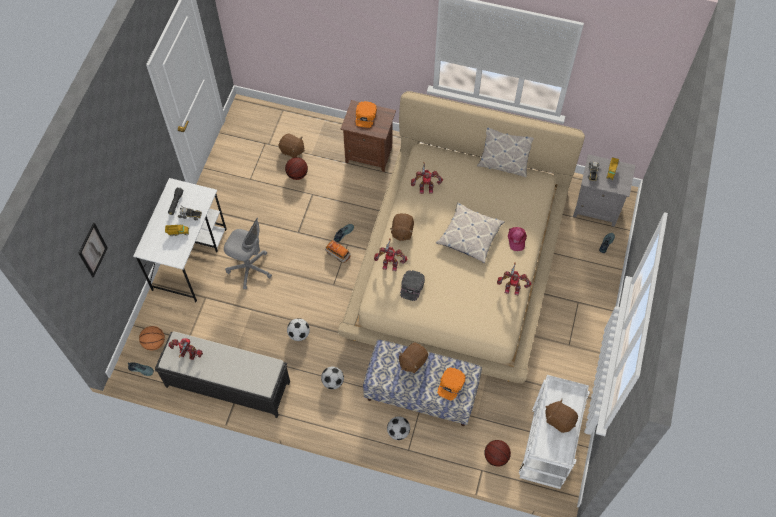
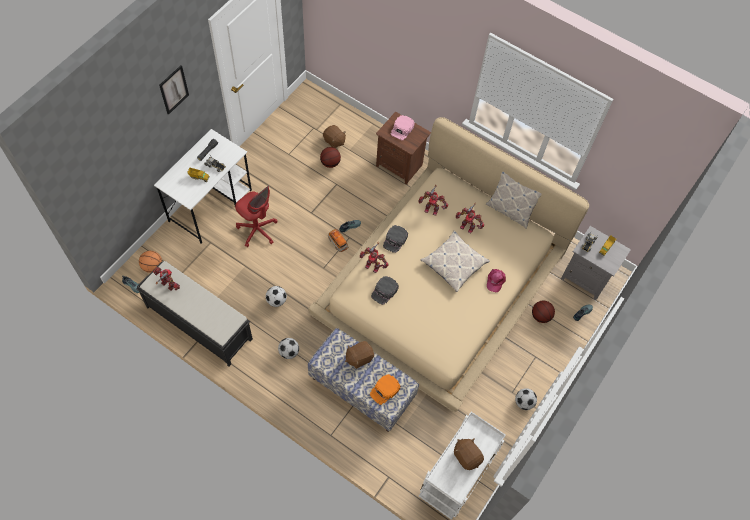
camera: 15 degrees right, 0 degrees up
picture [78,223,108,278] -> picture moved to [159,65,189,115]
grey office chair [224,218,272,290] -> red office chair [235,186,278,247]
orange cap [355,101,377,128] -> pink cap [391,115,415,140]
football [387,416,410,440] -> football moved to [515,388,537,410]
brown plush toy [390,213,414,241] -> black cap [383,225,408,253]
basketball [484,440,511,467] -> basketball moved to [532,301,555,323]
toy robot [497,262,532,295] -> toy robot moved to [456,203,484,234]

